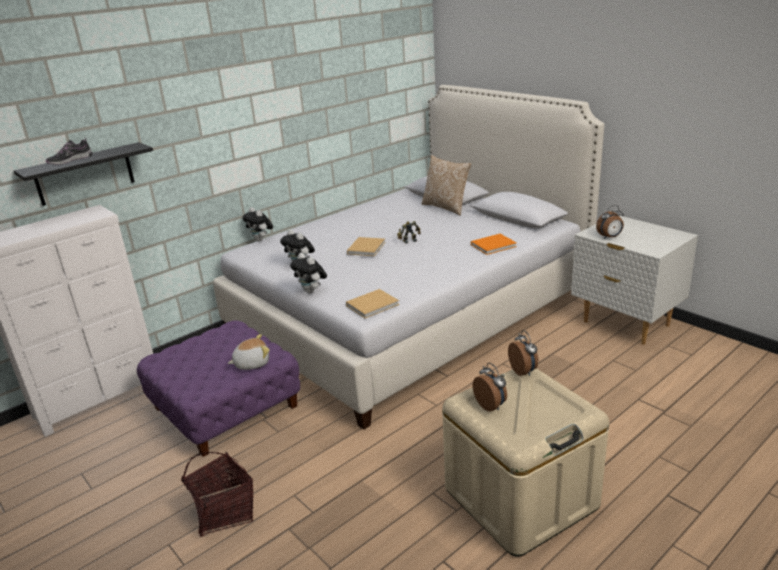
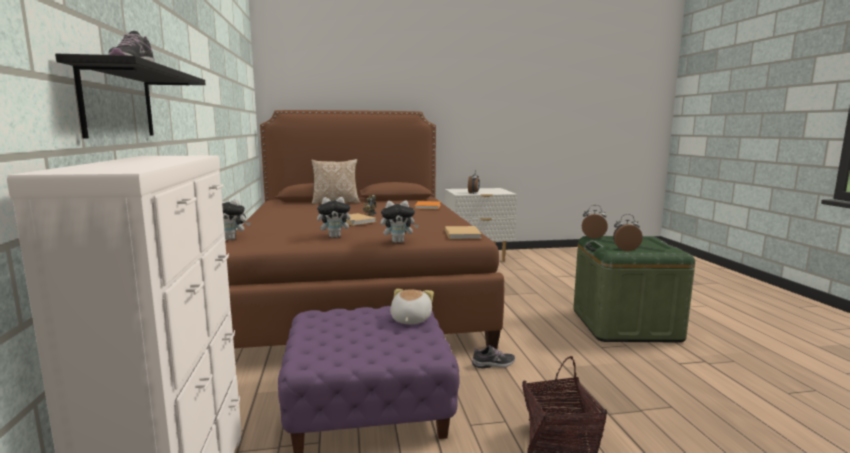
camera: 60 degrees left, 15 degrees down
white bed [213,85,604,430] -> brown bed [225,110,504,349]
beige storage box [442,368,609,556] -> green storage box [573,236,695,342]
none -> shoe [472,345,515,369]

